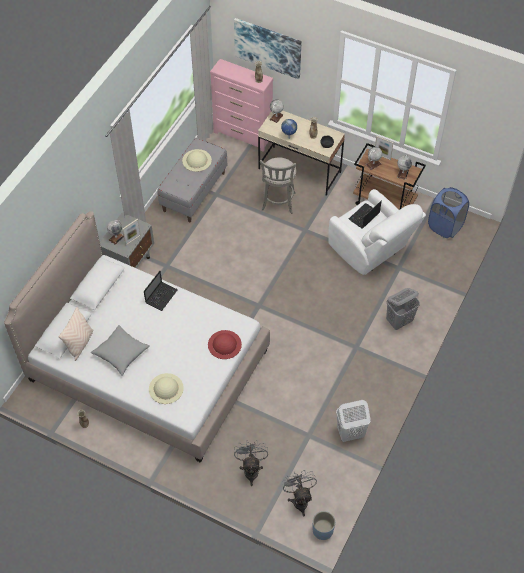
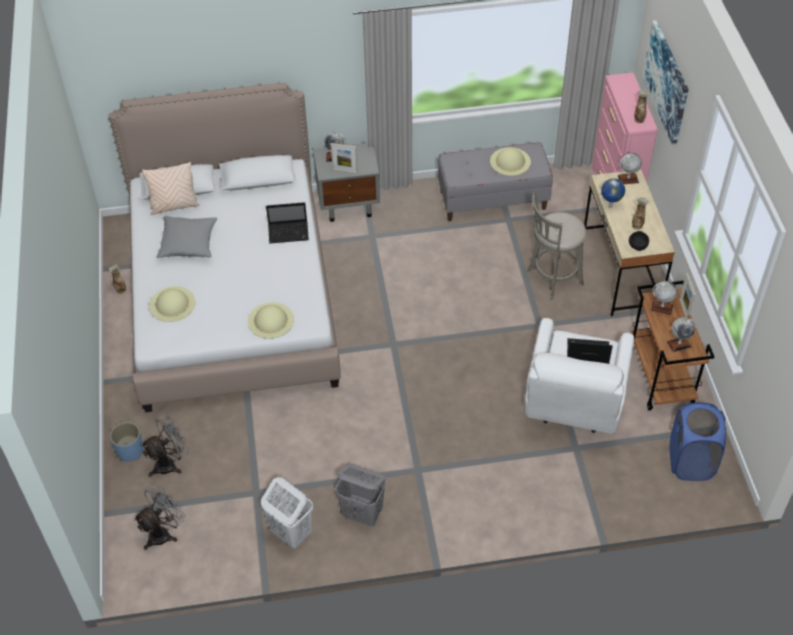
camera: 55 degrees right, 5 degrees down
red hat [208,330,242,359] -> beige hat [248,302,294,339]
blue planter [313,511,335,540] -> blue planter moved to [110,422,144,462]
grey laundry basket [386,288,420,330] -> grey laundry basket moved to [335,464,386,526]

